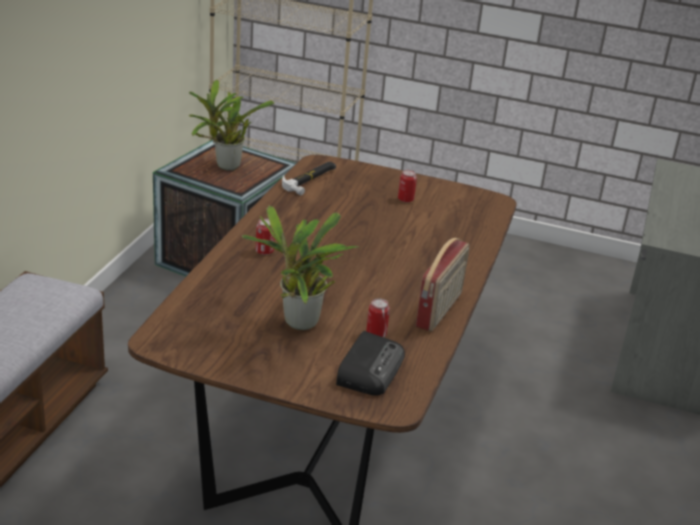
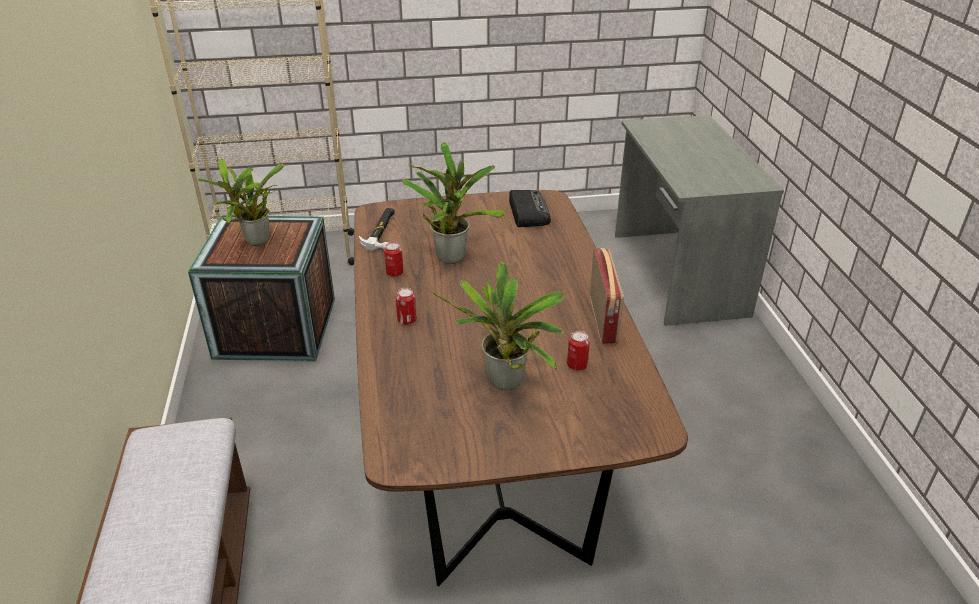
camera: 25 degrees left, 5 degrees up
radio [336,331,405,395] -> radio moved to [509,190,551,227]
can [398,170,417,203] -> can moved to [384,242,403,277]
none -> potted plant [402,142,505,264]

